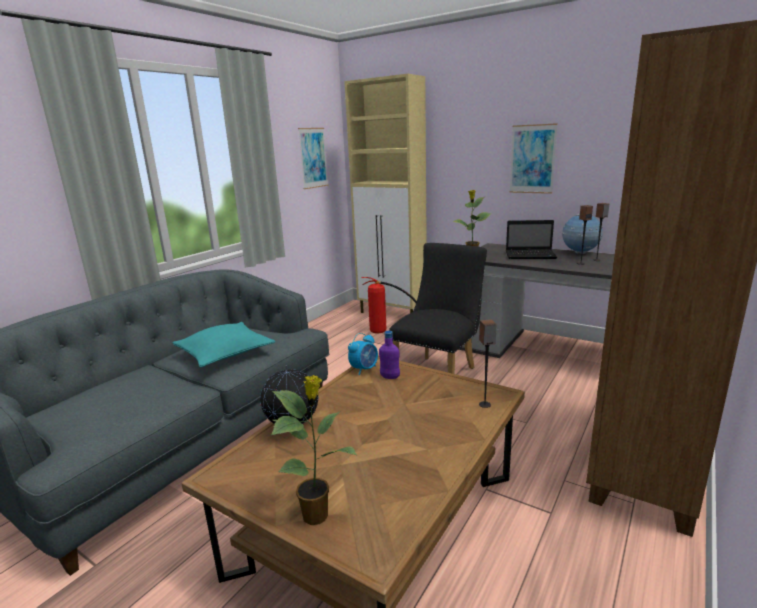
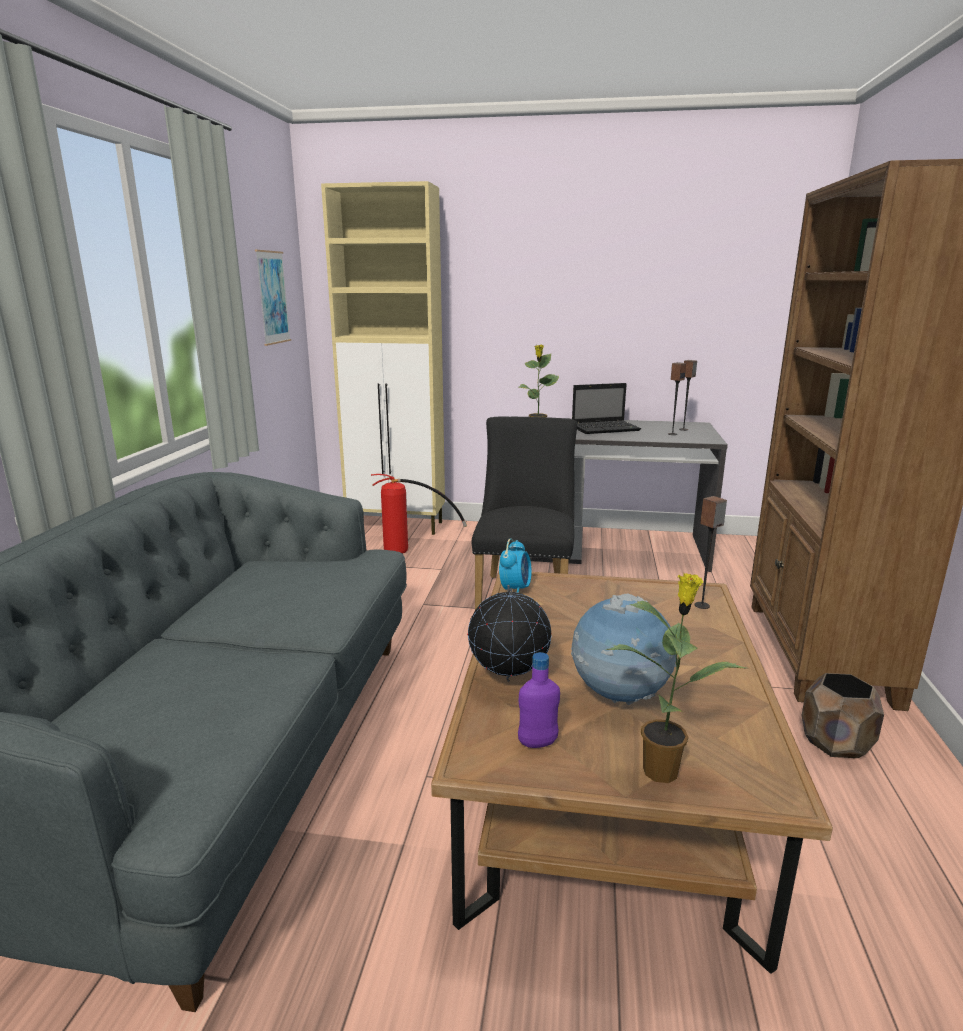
camera: 25 degrees left, 0 degrees up
turquoise pillow [172,322,275,367] -> none
purple bottle [379,331,400,379] -> purple bottle moved to [518,652,560,748]
picture [509,123,558,194] -> none
globe [562,213,603,254] -> globe moved to [571,594,678,705]
none -> brown planter [802,673,884,758]

